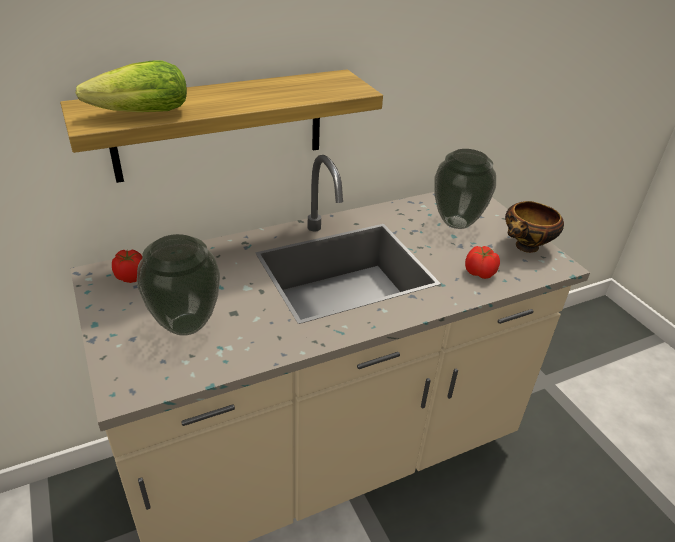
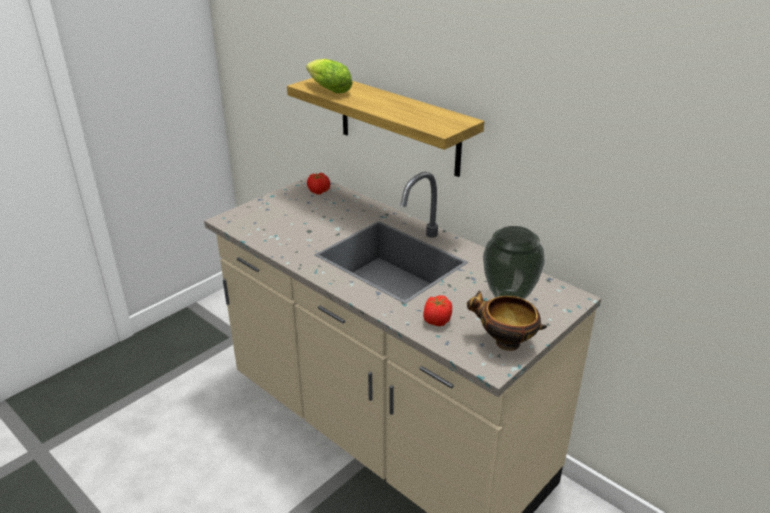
camera: 70 degrees right, 5 degrees down
vase [137,234,220,336] -> none

